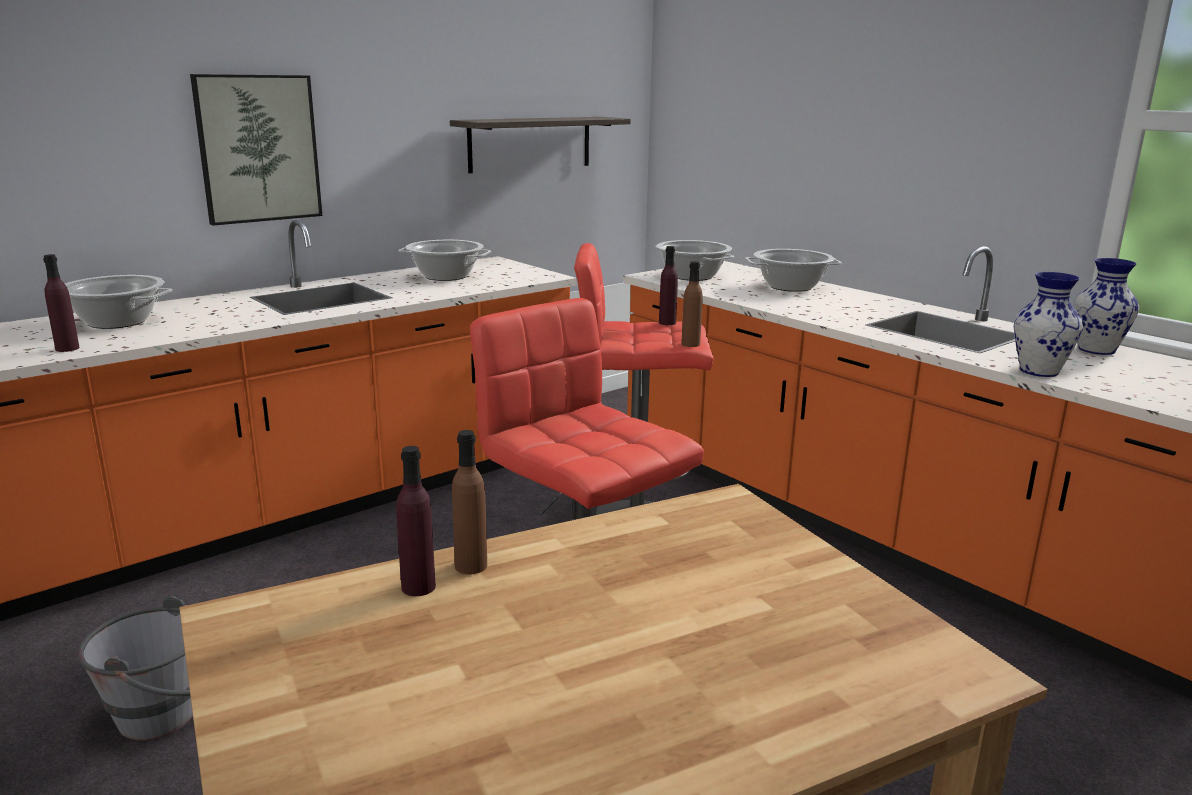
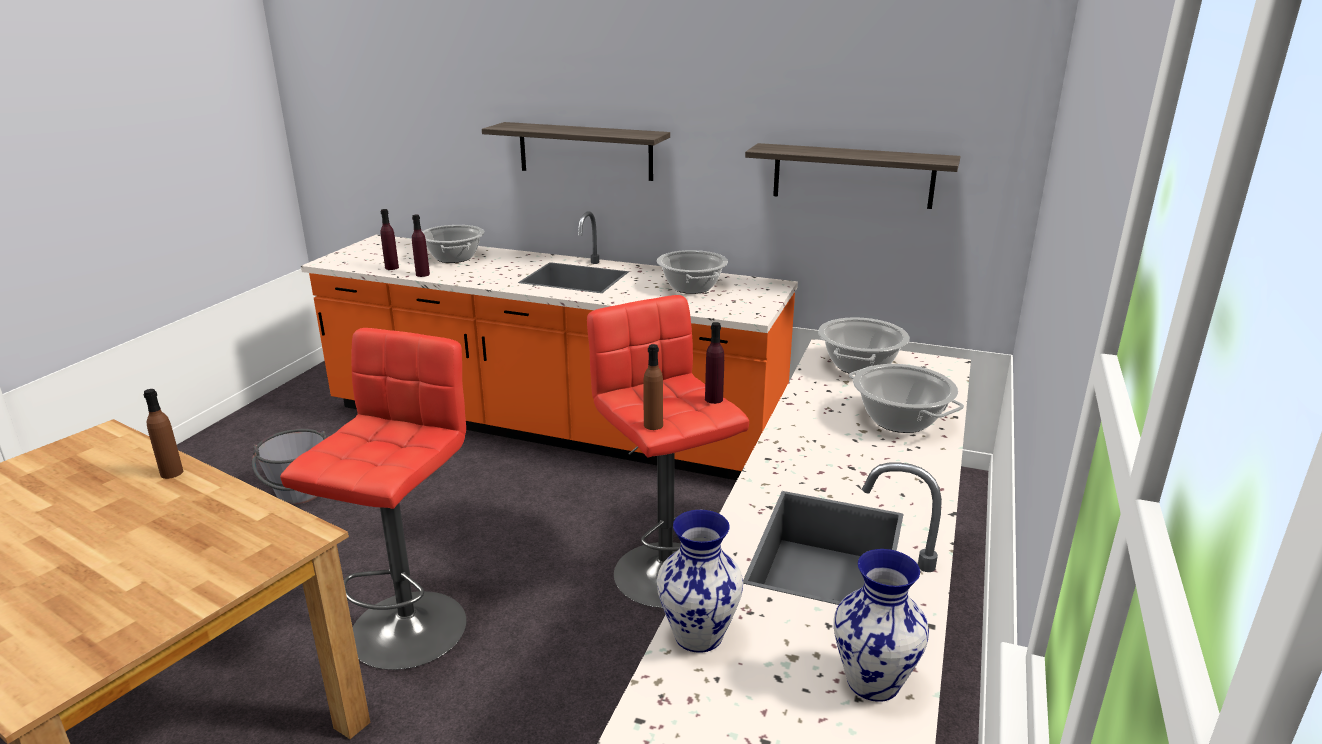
camera: 60 degrees right, 5 degrees up
picture [190,74,322,226] -> shelf [482,122,670,181]
purple bottle [396,446,436,596] -> purple bottle moved to [412,215,430,277]

